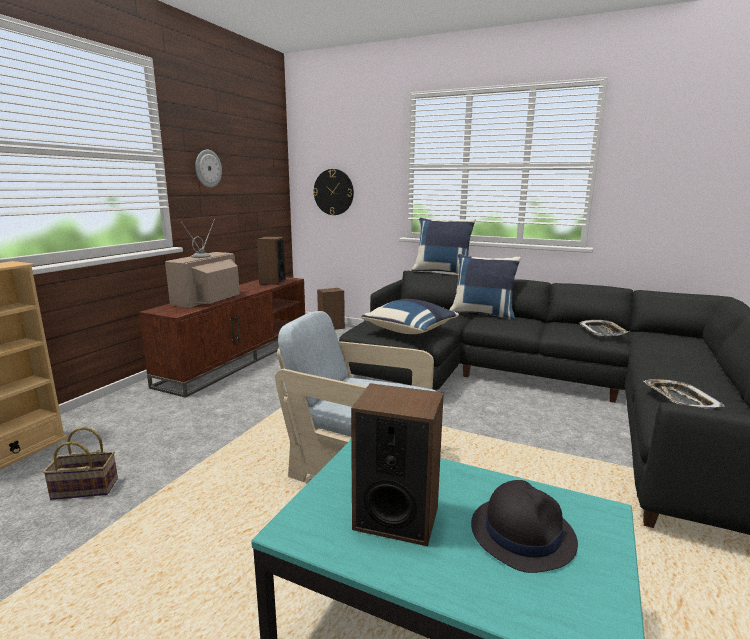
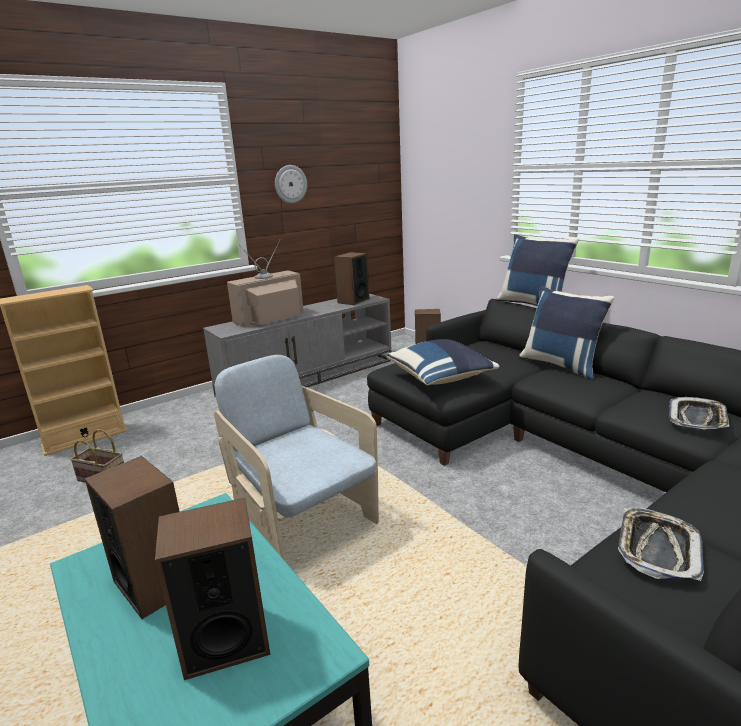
camera: 30 degrees right, 5 degrees up
brown tv stand [139,277,305,398] -> grey tv stand [203,294,392,397]
wall clock [313,169,354,215] -> none
black hat [471,480,578,573] -> speaker [155,498,270,680]

